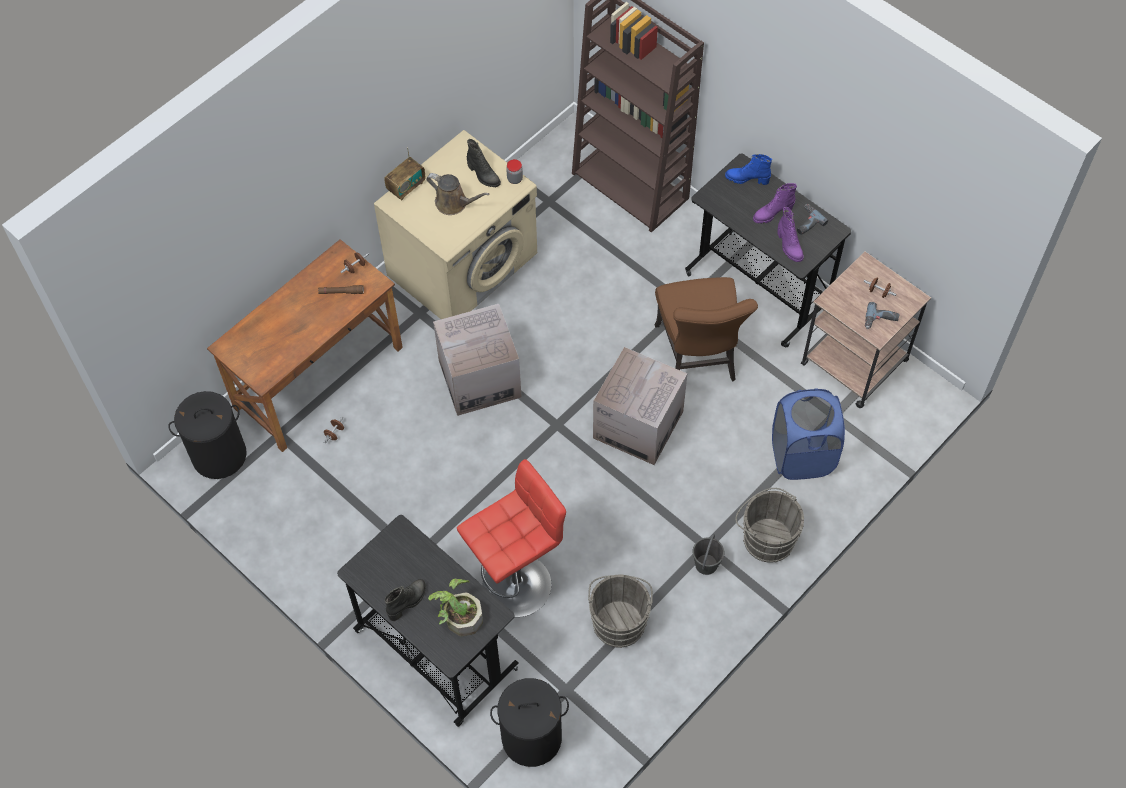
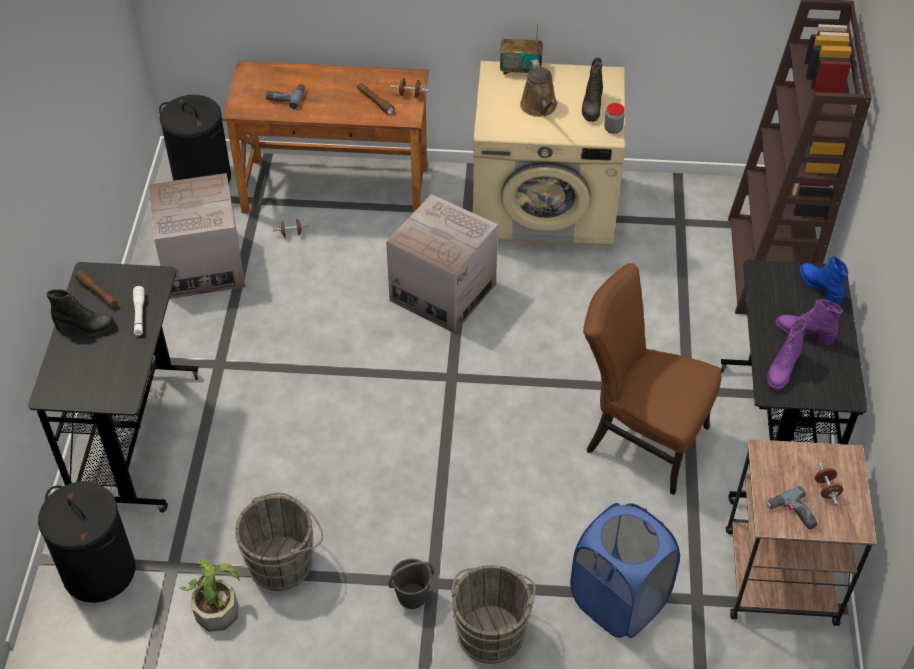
camera: 50 degrees right, 10 degrees down
potted plant [428,579,483,636] -> potted plant moved to [179,559,240,632]
red stool [457,459,566,617] -> none
cardboard box [593,347,687,465] -> cardboard box moved to [149,173,245,299]
brown chair [655,277,758,382] -> brown chair turned 75 degrees clockwise [583,263,722,495]
power drill [797,204,828,235] -> power drill moved to [266,84,305,109]
none -> brown flashlight [75,270,118,308]
none -> white flashlight [133,286,145,336]

